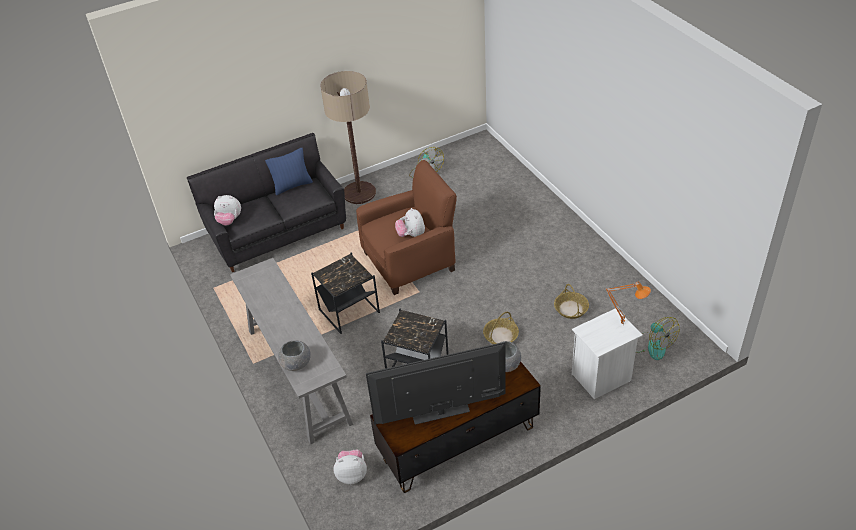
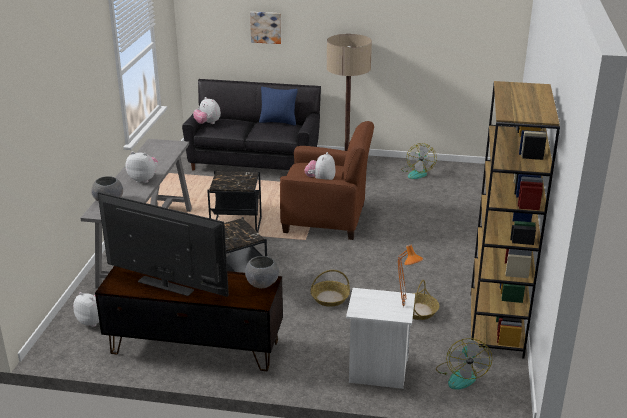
camera: 35 degrees right, 15 degrees down
none -> plush toy [126,151,158,183]
none -> picture [250,12,281,44]
none -> brown bookcase [470,81,560,359]

